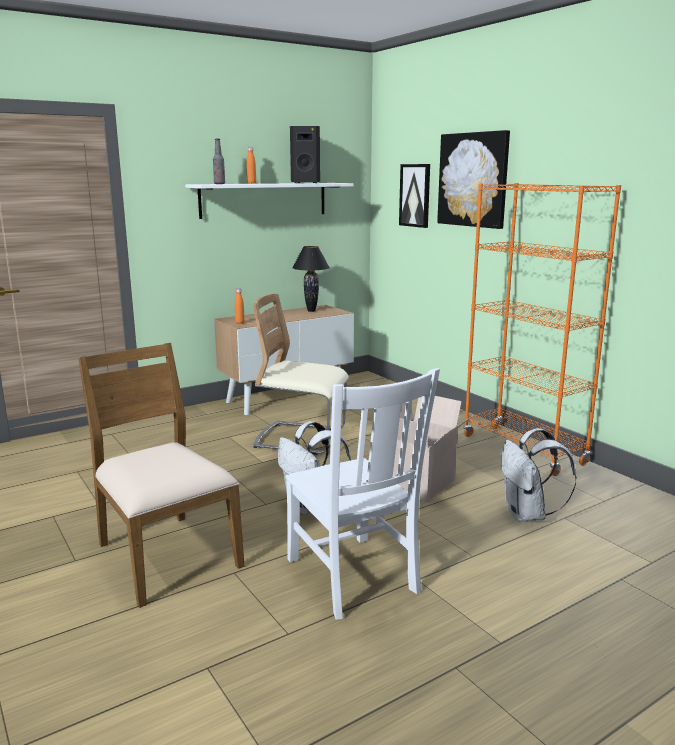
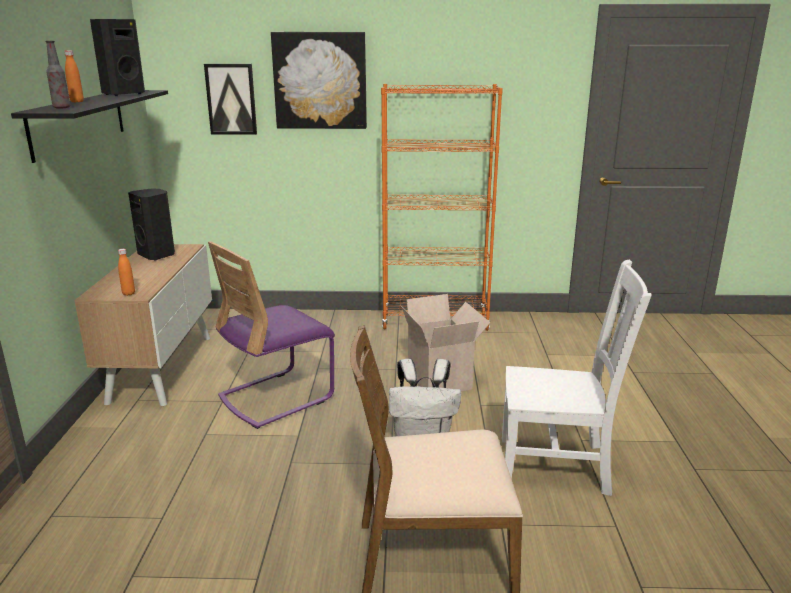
camera: 55 degrees left, 5 degrees up
white shelf [185,183,354,219] -> black shelf [11,90,168,163]
beige chair [253,294,349,455] -> purple chair [208,241,335,429]
black table lamp [292,246,330,312] -> black speaker [128,188,175,260]
white backpack [501,428,577,522] -> none

